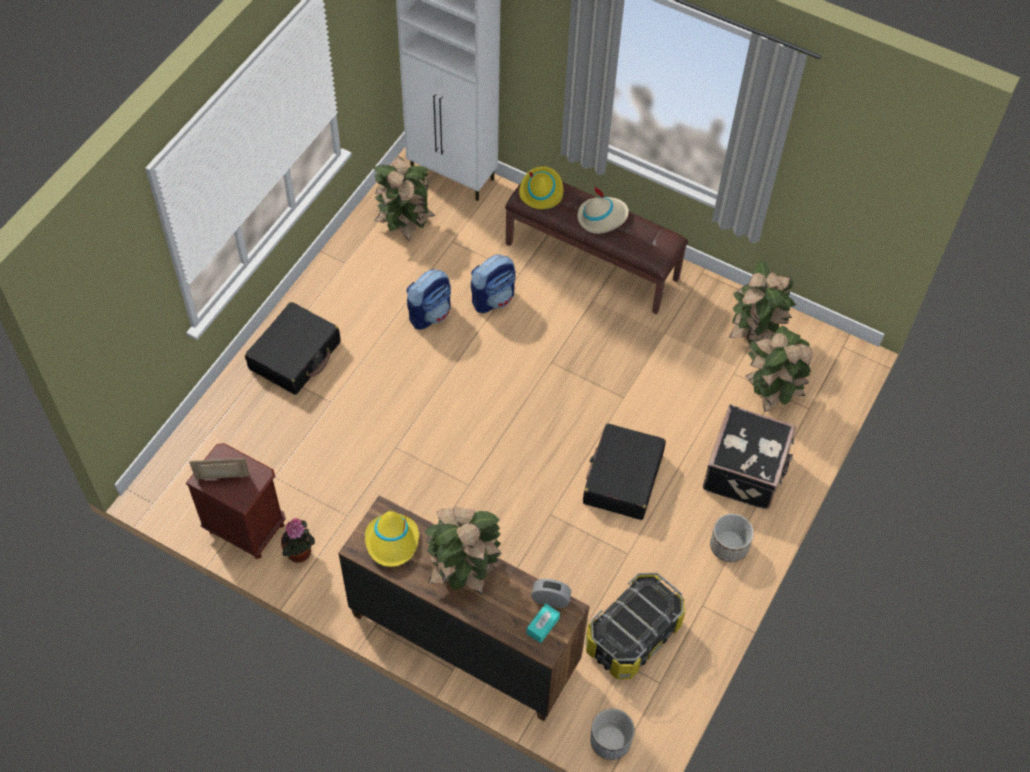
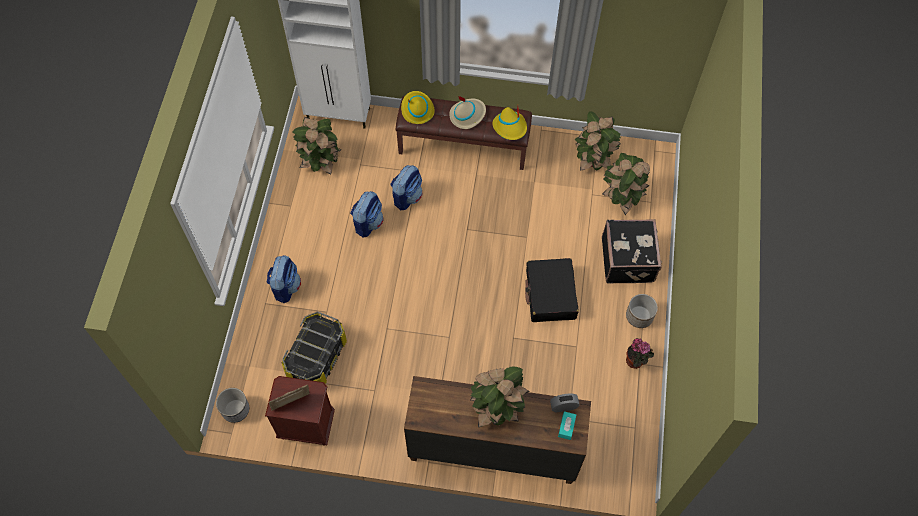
camera: 20 degrees left, 5 degrees up
black suitcase [245,302,341,395] -> backpack [267,255,301,303]
potted plant [281,518,315,563] -> potted plant moved to [626,338,654,369]
yellow hat [365,511,419,567] -> yellow hat moved to [492,107,527,140]
storage box [586,573,685,679] -> storage box moved to [282,312,347,384]
planter [590,708,635,760] -> planter moved to [216,388,249,423]

